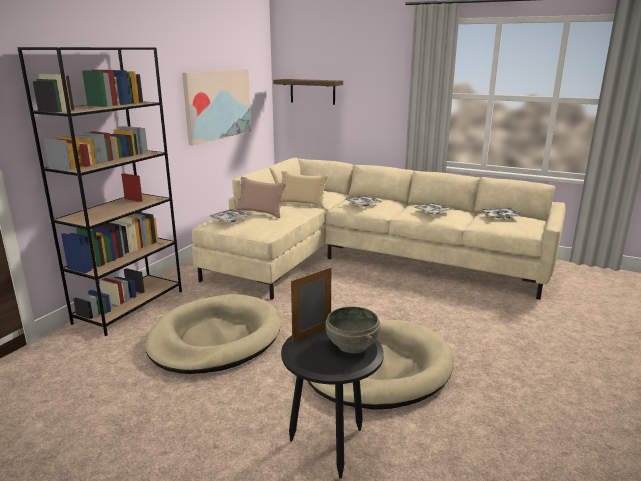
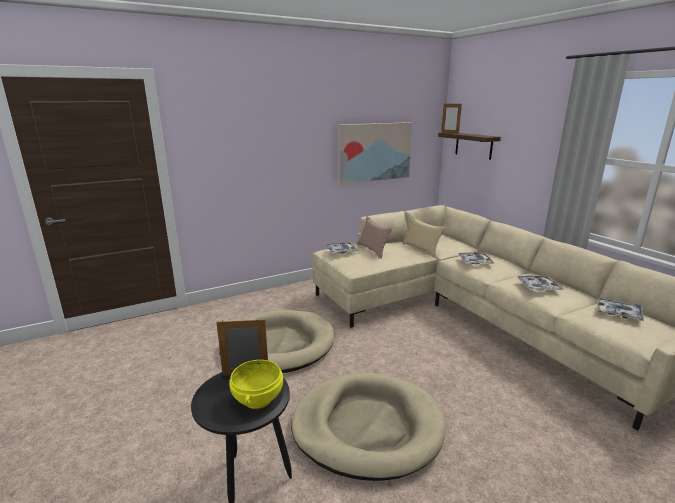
camera: 35 degrees right, 0 degrees up
beige bookcase [18,47,182,336] -> none
grey bowl [325,307,380,353] -> yellow bowl [229,360,283,409]
none -> picture frame [441,104,462,134]

